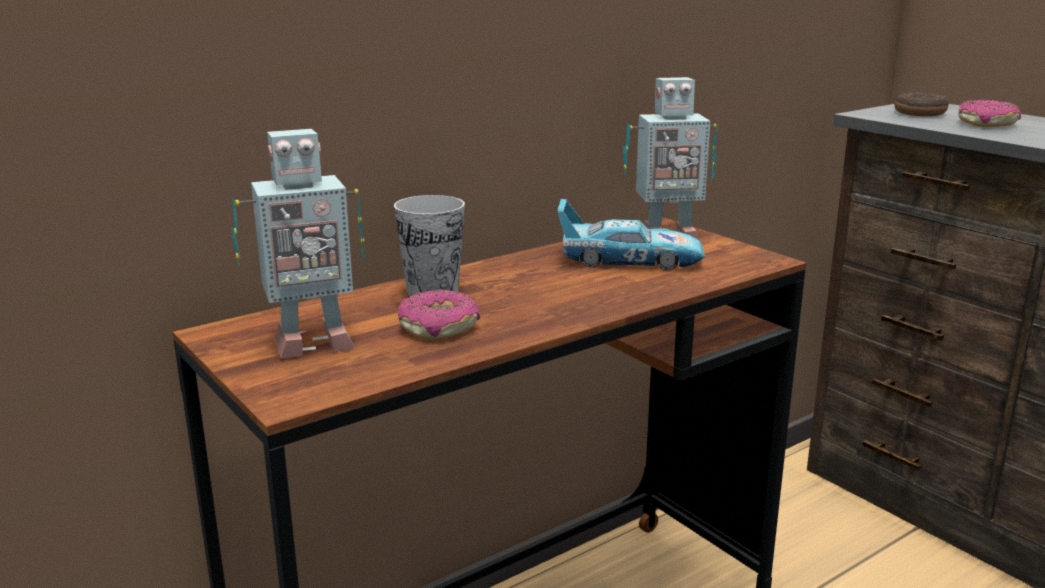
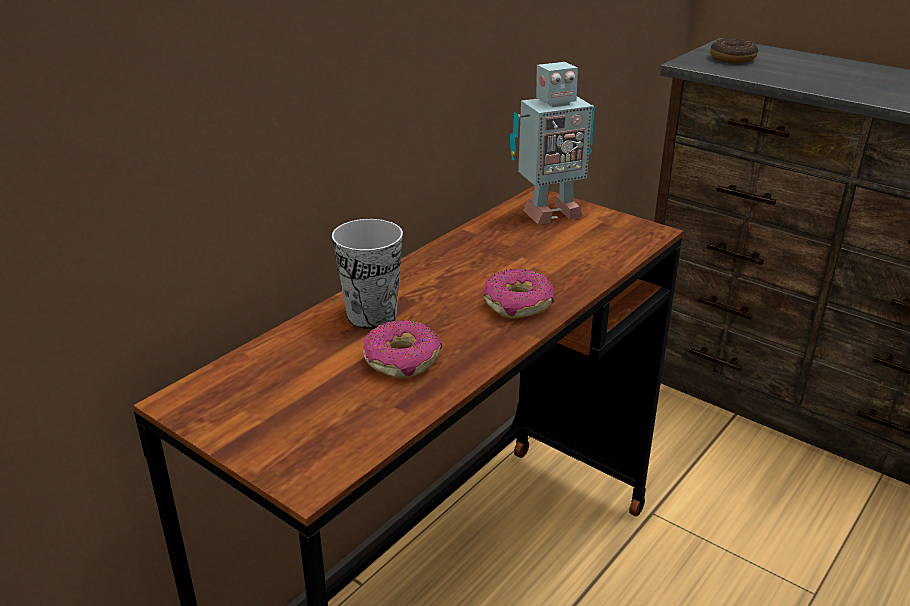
camera: 15 degrees left, 10 degrees up
toy robot [232,129,365,358] -> none
toy car [557,199,705,270] -> none
donut [958,100,1021,127] -> donut moved to [483,269,554,319]

